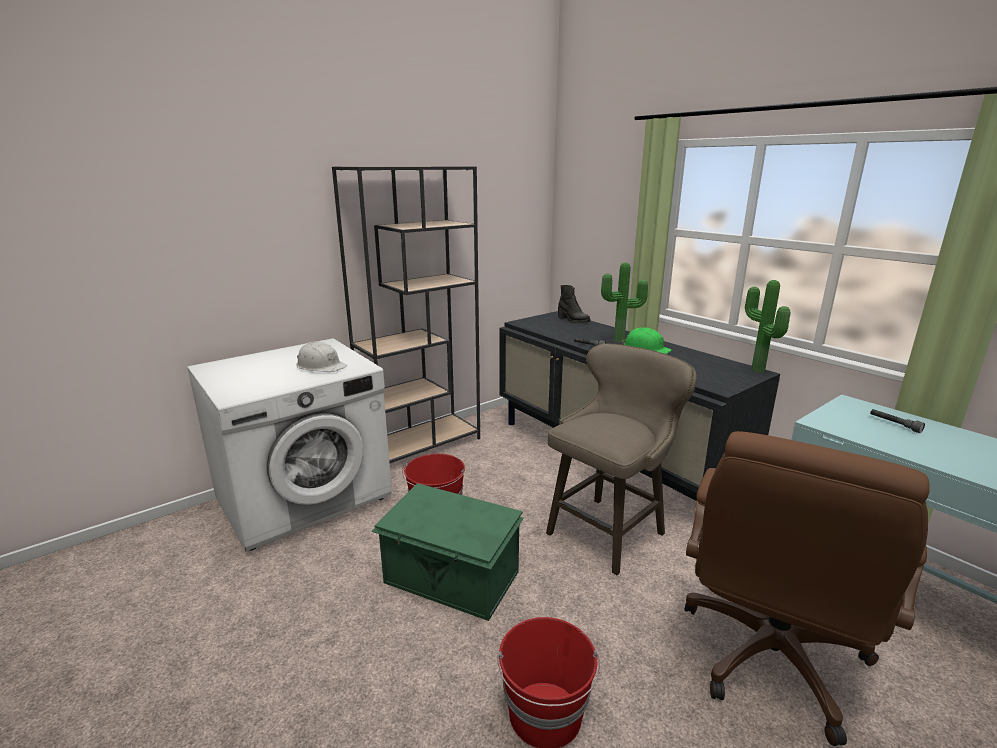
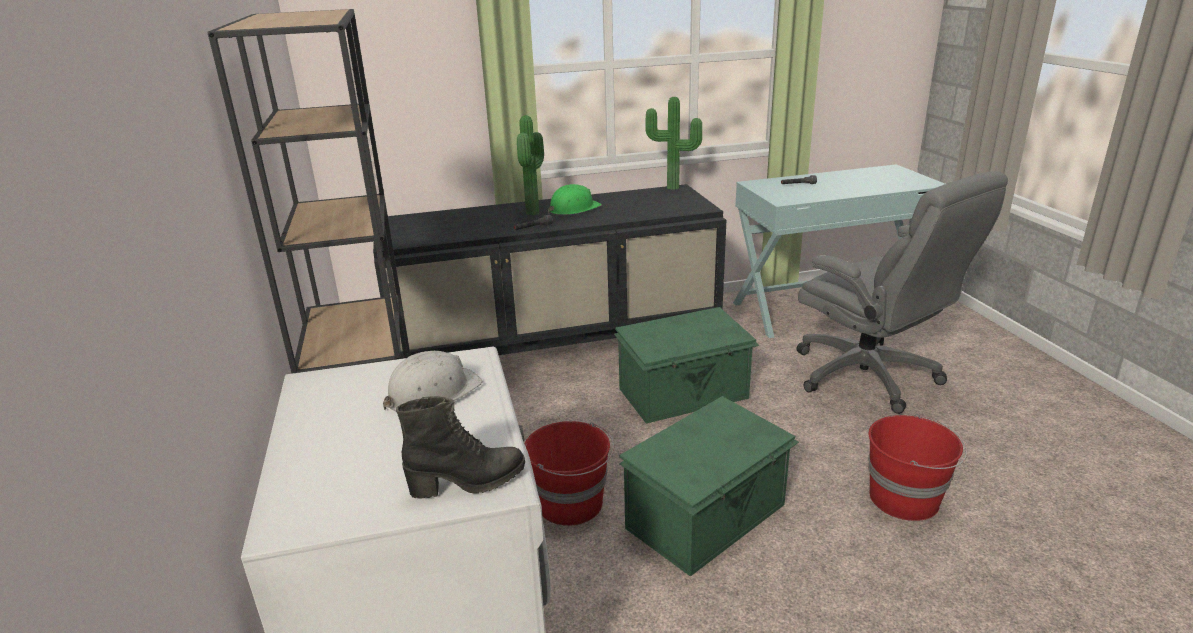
camera: 65 degrees left, 5 degrees up
beige stool [546,343,697,575] -> green storage box [614,307,759,424]
black boot [558,285,591,323] -> black boot moved to [396,396,525,499]
brown office chair [685,431,930,746] -> grey office chair [796,171,1008,414]

